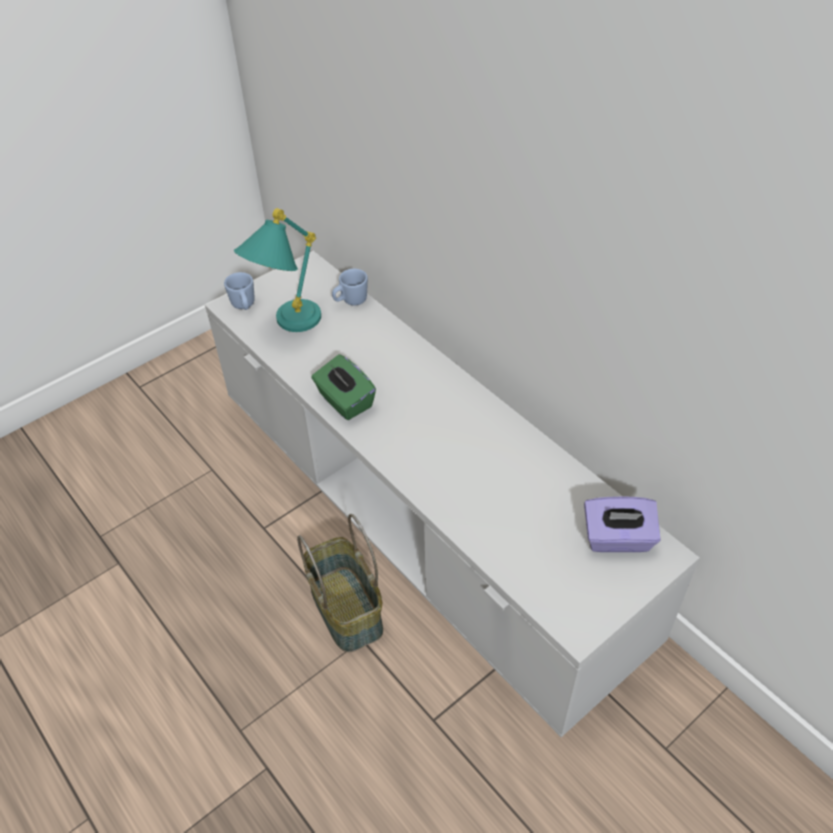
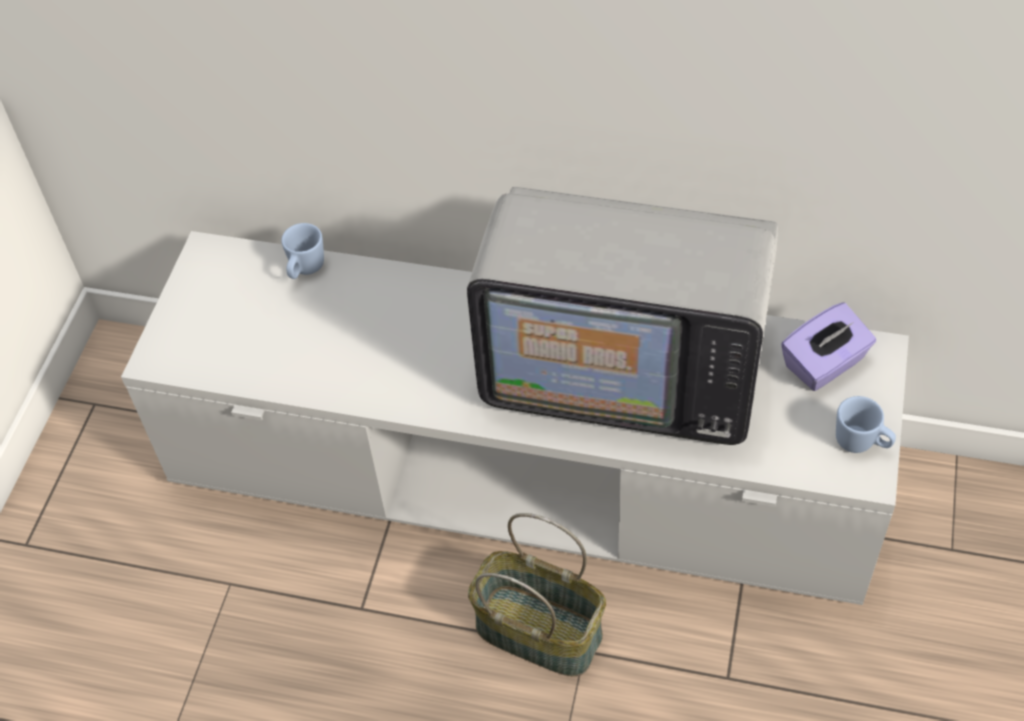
camera: 35 degrees left, 5 degrees up
blue mug [224,272,255,310] -> blue mug moved to [836,396,896,453]
turquoise table lamp [234,208,321,332] -> none
green tissue box [311,354,376,420] -> none
none -> television [467,187,778,445]

